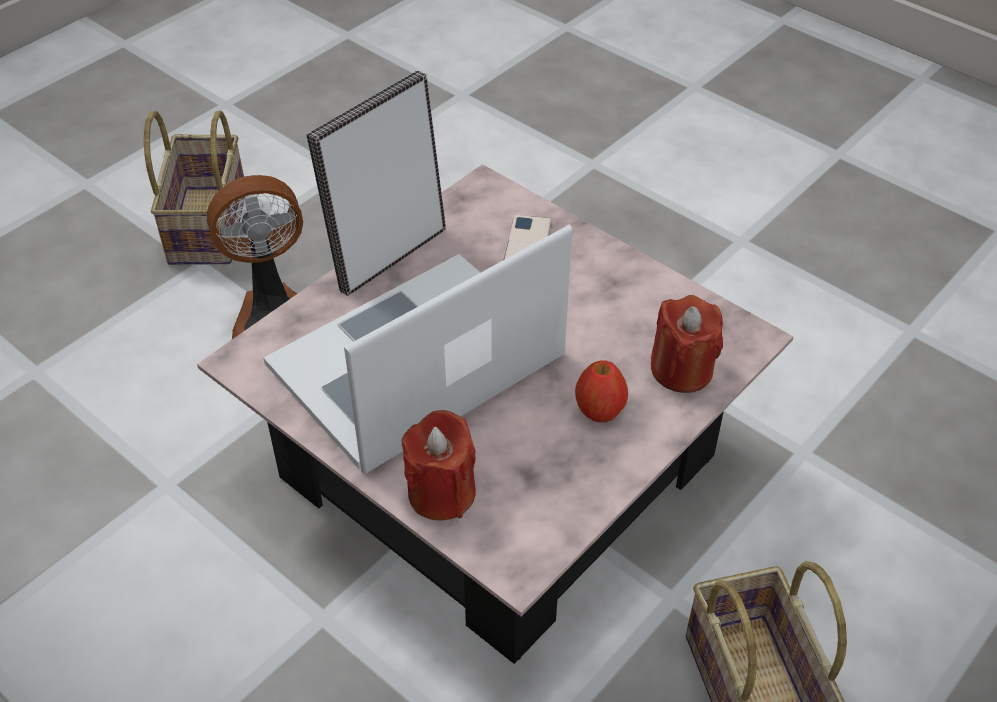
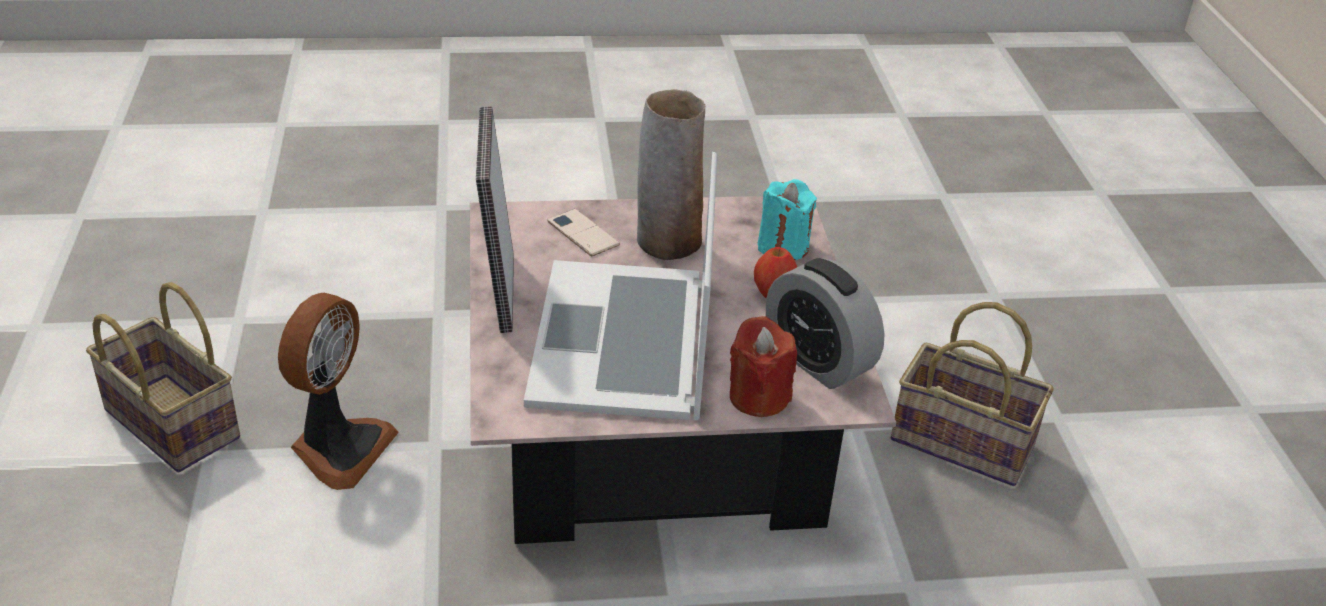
camera: 50 degrees left, 10 degrees down
red candle [651,295,723,393] -> turquoise candle [758,179,817,260]
none -> vase [637,89,705,260]
none -> alarm clock [766,258,885,389]

